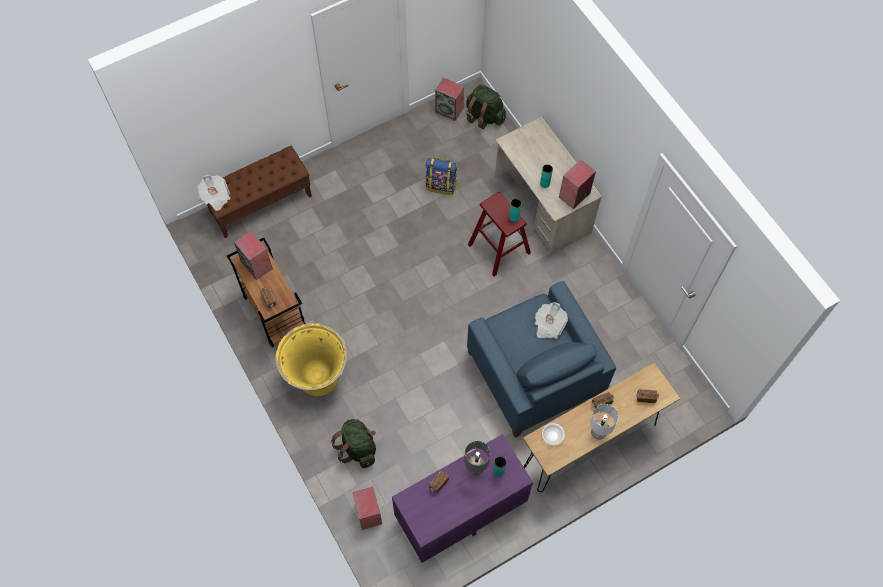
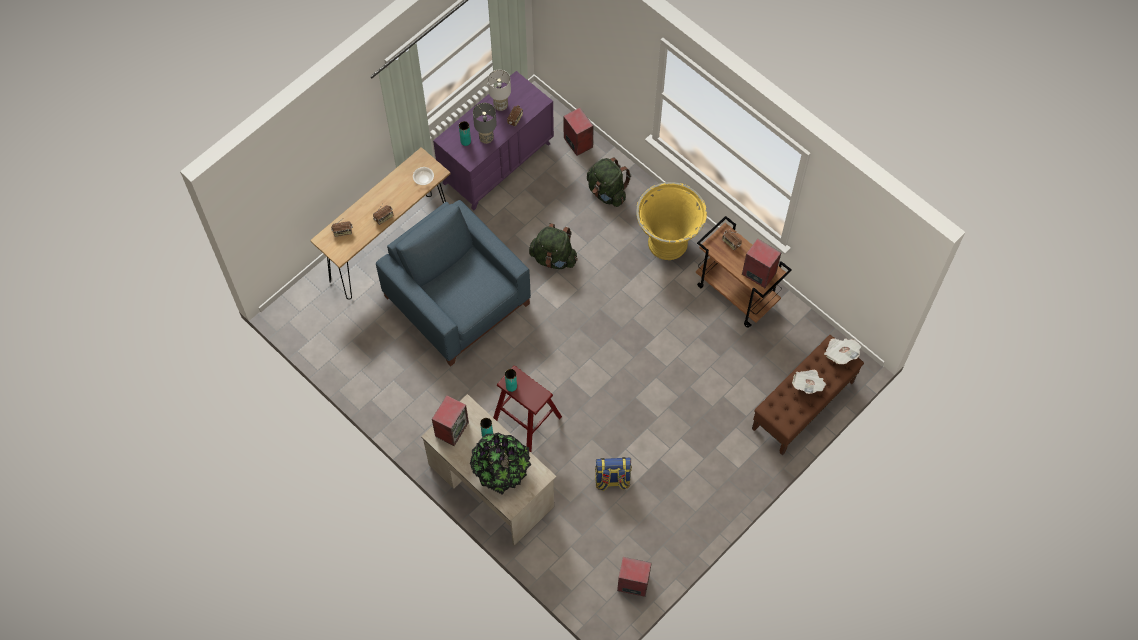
camera: 165 degrees right, 0 degrees up
green backpack [466,85,506,129] -> green backpack moved to [529,223,578,269]
newspaper [535,302,568,339] -> newspaper moved to [792,370,826,394]
white table lamp [590,404,619,440] -> white table lamp moved to [488,70,511,111]
none -> potted plant [470,433,532,495]

